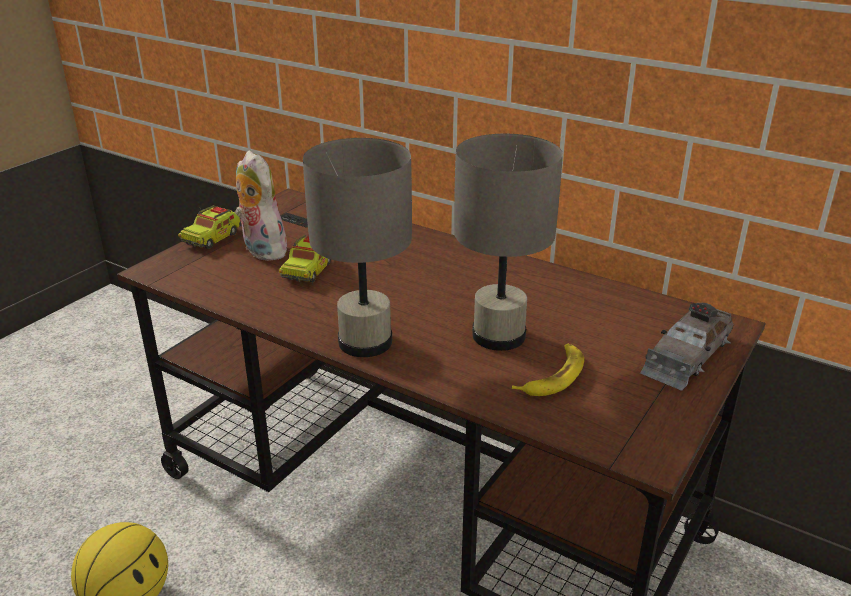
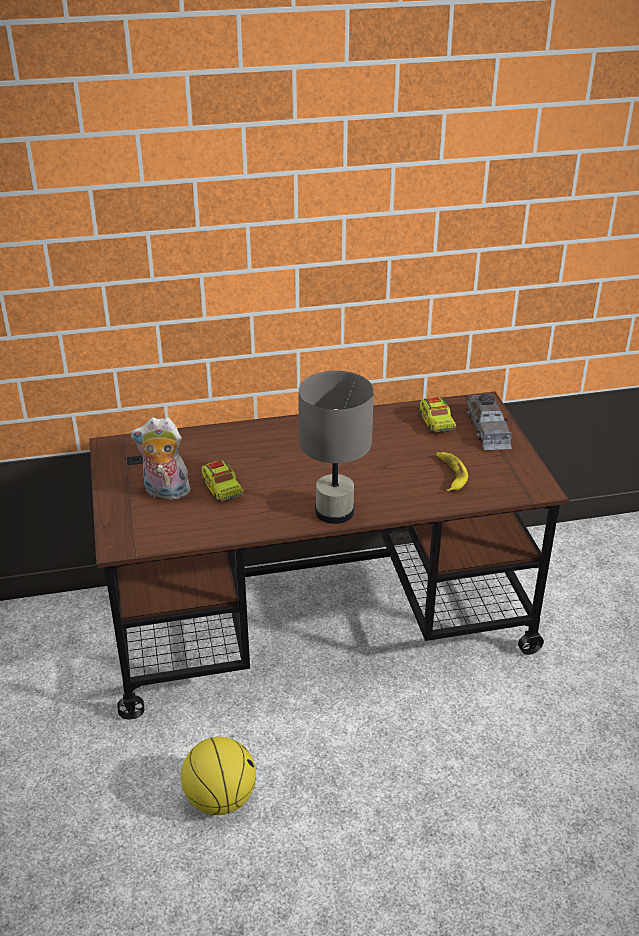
camera: 45 degrees left, 5 degrees up
toy truck [178,205,242,249] -> toy truck moved to [419,397,456,433]
grey table lamp [454,134,563,351] -> none

